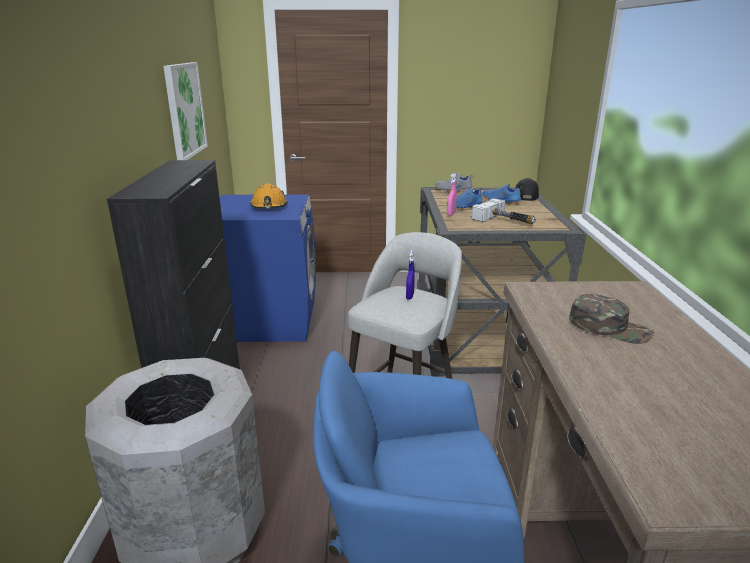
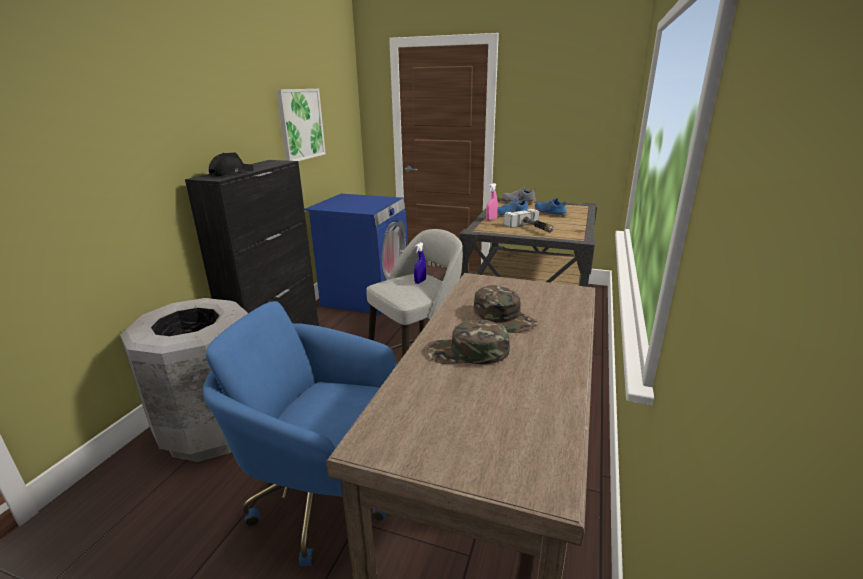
camera: 20 degrees right, 0 degrees up
orange hard hat [250,184,287,208] -> none
black cap [515,178,539,201] -> black cap moved to [209,153,254,176]
none -> green cap [426,320,510,364]

